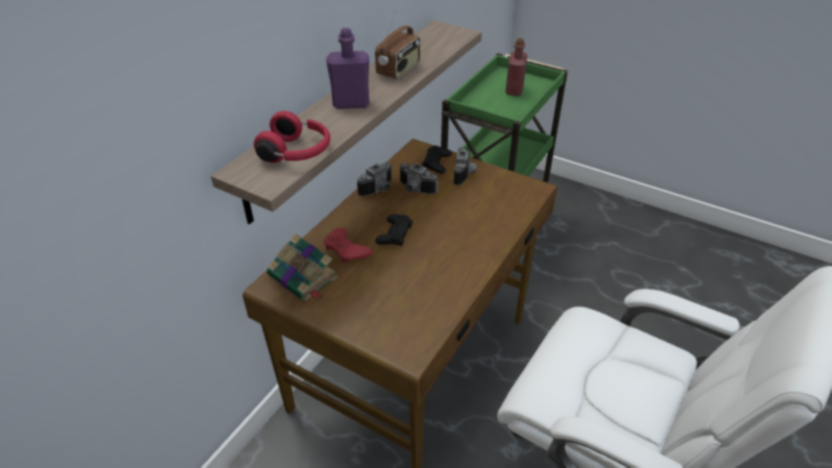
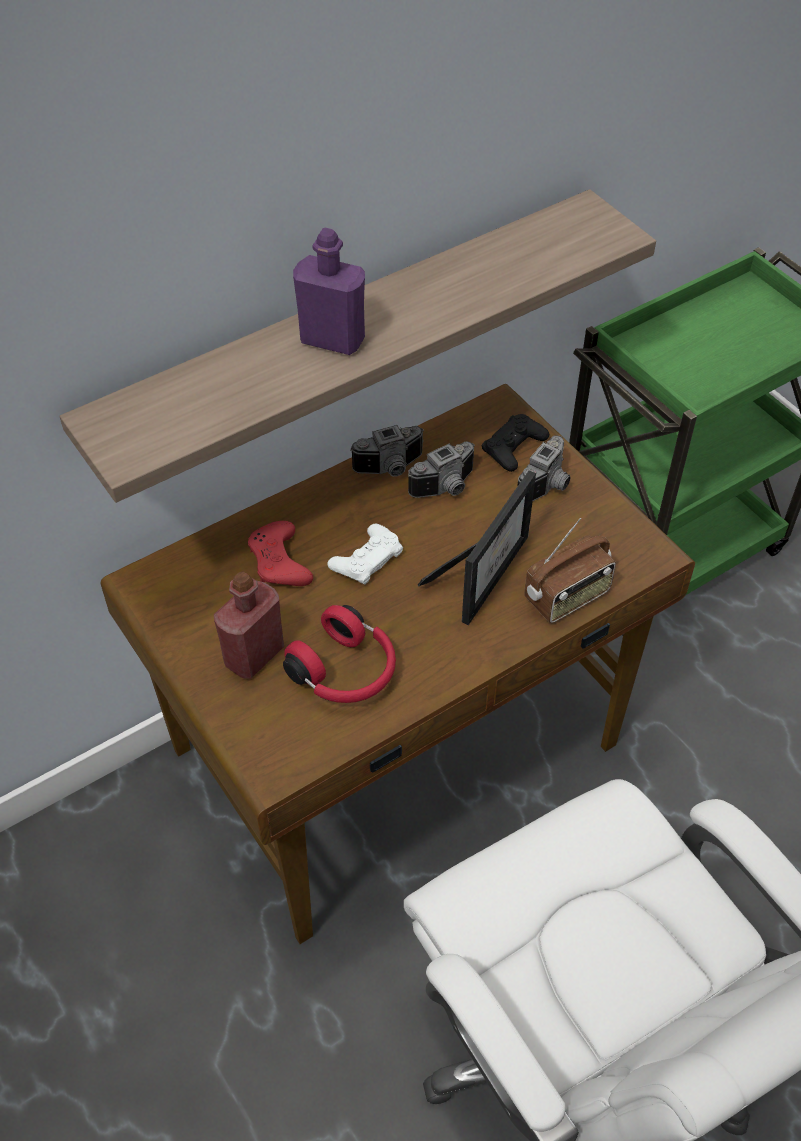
camera: 25 degrees right, 10 degrees up
red headphones [254,111,330,163] -> red headphones moved to [283,605,396,703]
book [267,233,338,301] -> none
radio [375,10,420,79] -> radio moved to [524,518,616,623]
black game controller [375,214,413,246] -> white game controller [327,524,403,585]
camera [399,163,438,194] -> camera turned 90 degrees counterclockwise [408,441,475,498]
red bottle [505,38,527,96] -> red bottle moved to [214,572,284,679]
none -> picture frame [418,471,536,625]

